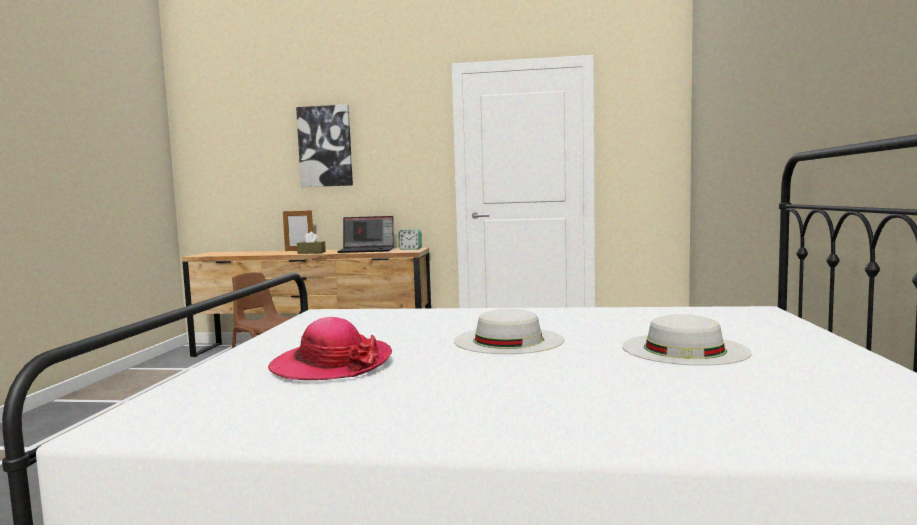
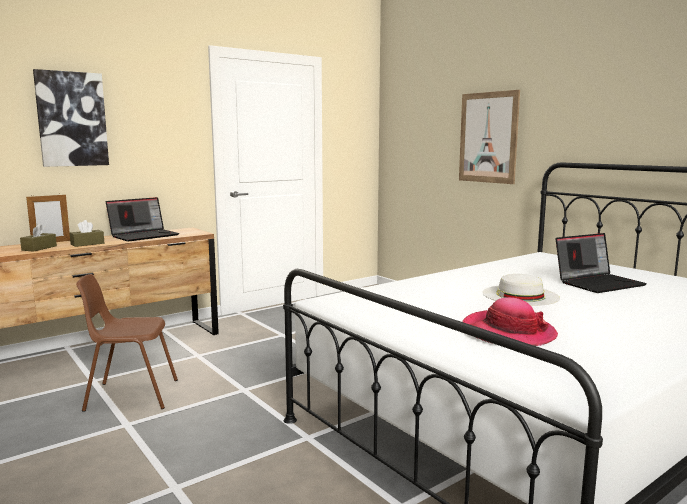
camera: 45 degrees left, 5 degrees up
alarm clock [398,229,422,250] -> none
white hat [622,314,752,366] -> laptop [556,233,647,293]
none -> brown tissue box [20,224,57,251]
none -> picture [459,90,520,184]

